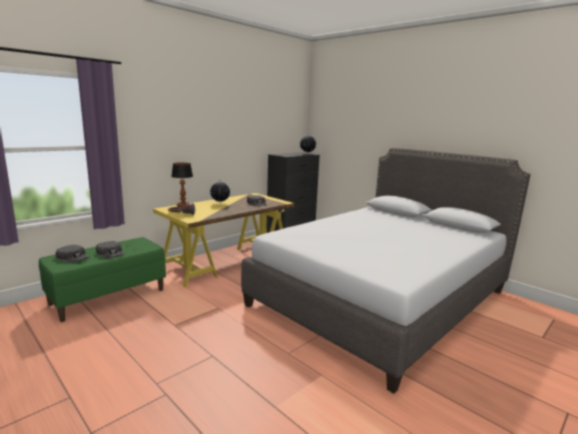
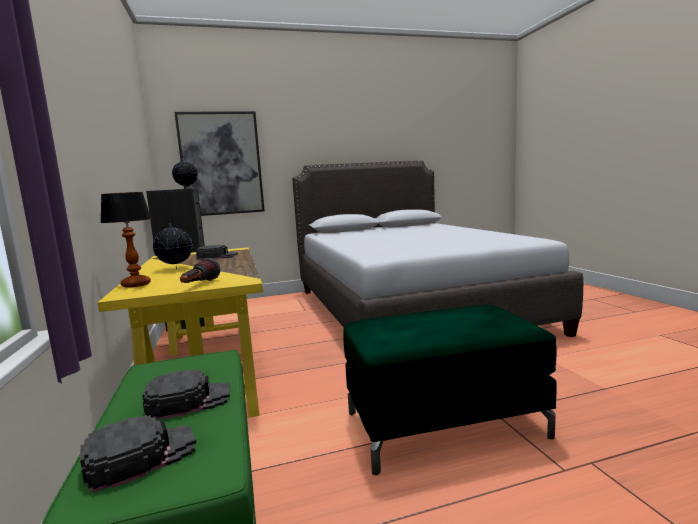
camera: 60 degrees left, 5 degrees down
none -> picture [174,111,265,216]
none -> green ottoman [343,305,557,475]

